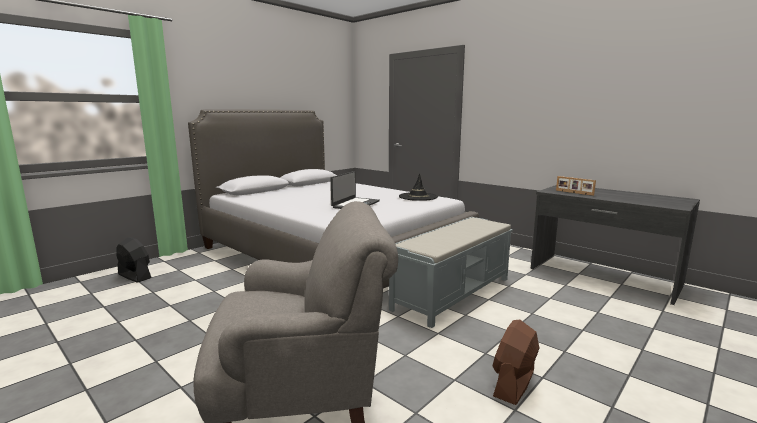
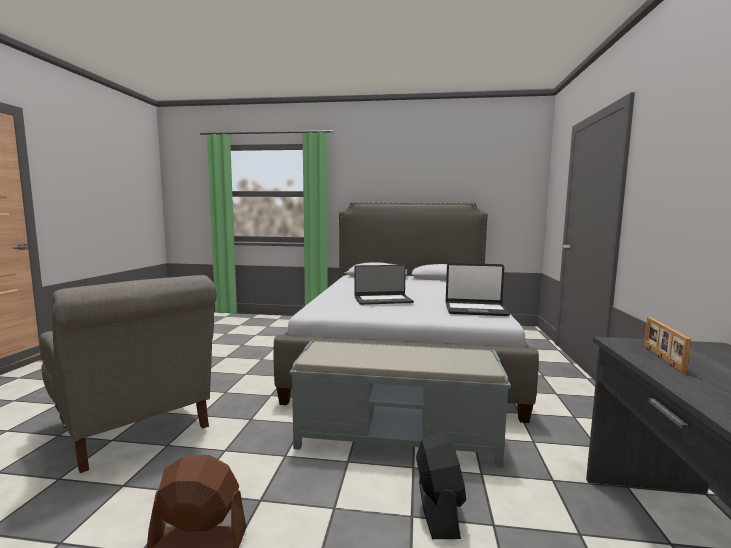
camera: 55 degrees right, 5 degrees down
black fan [116,237,152,283] -> black fan moved to [416,430,466,539]
black hat [399,173,438,201] -> laptop [446,263,511,316]

